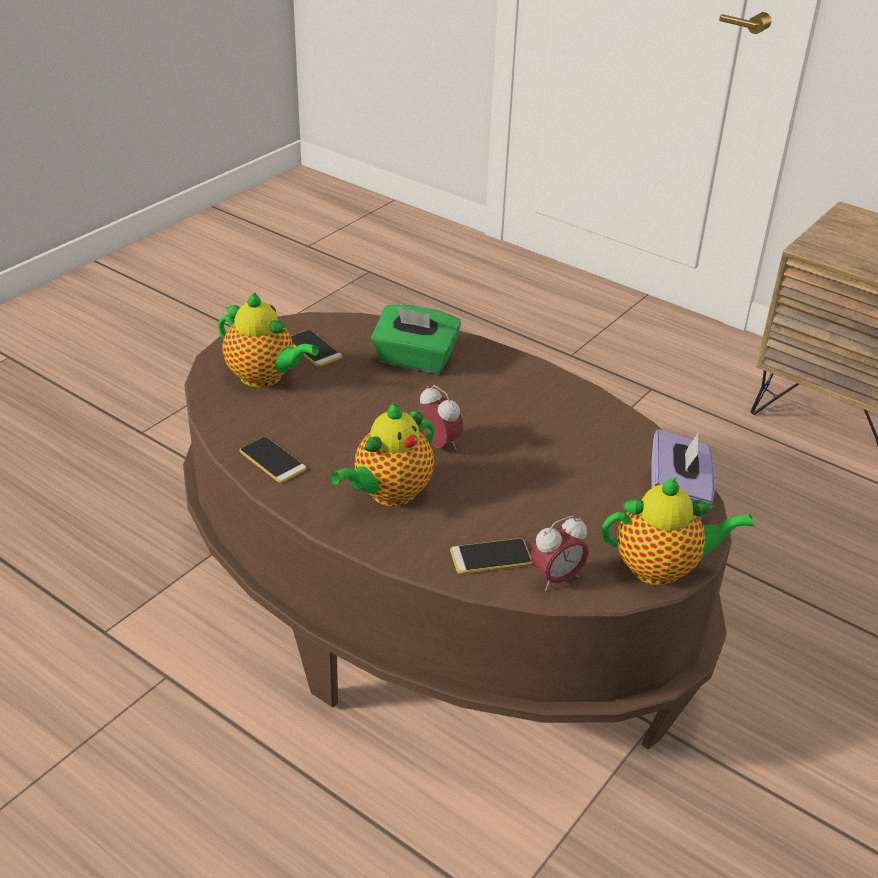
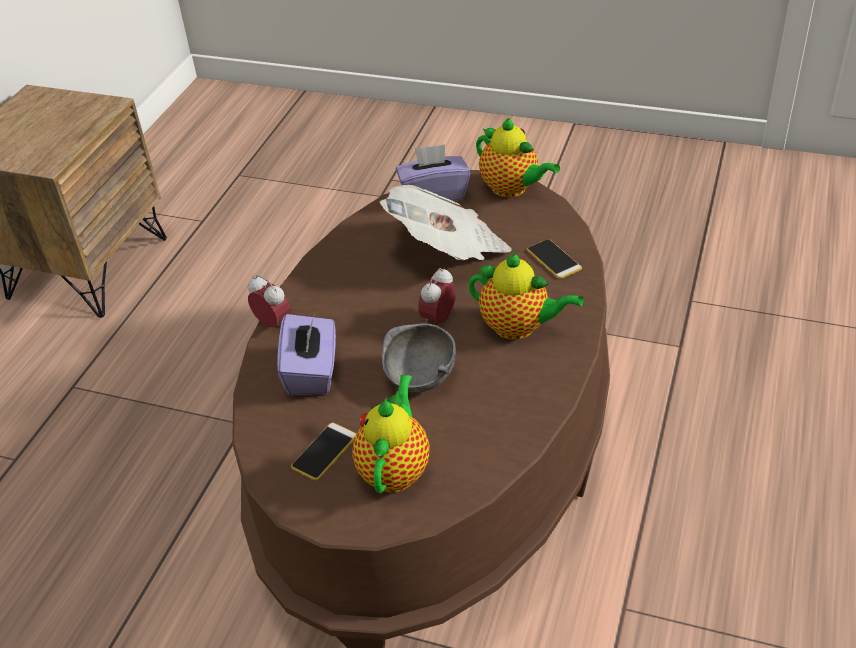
camera: 105 degrees left, 5 degrees up
phone [239,437,307,483] -> none
green tissue box [371,304,461,373] -> purple tissue box [277,313,336,396]
alarm clock [531,516,589,591] -> alarm clock moved to [248,275,291,328]
teapot [602,477,755,585] -> teapot turned 150 degrees clockwise [476,118,560,198]
none -> newspaper [380,185,512,261]
none -> grey bowl [382,323,456,393]

